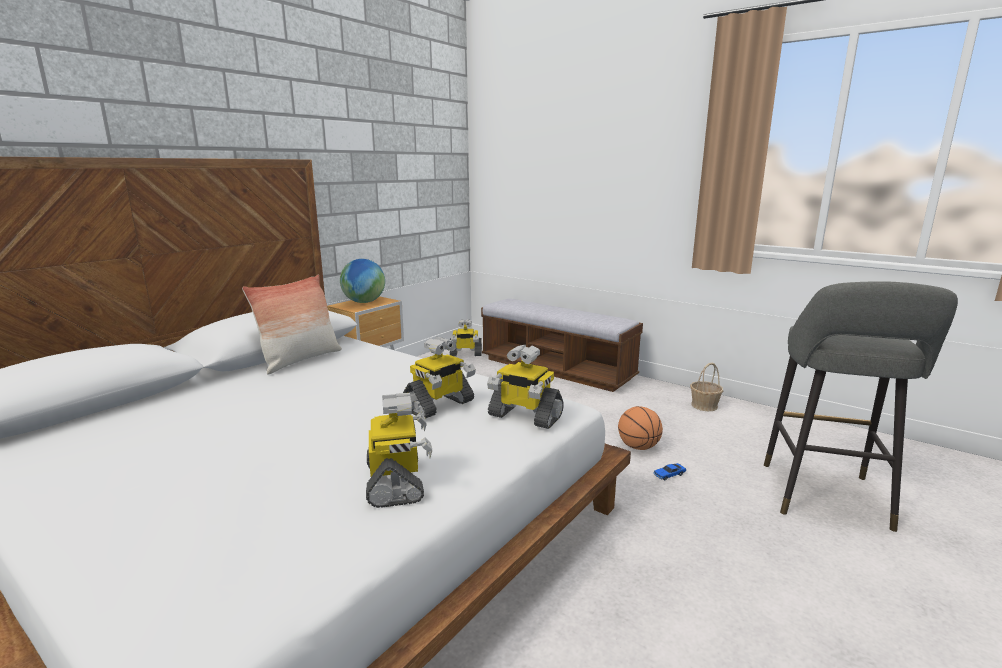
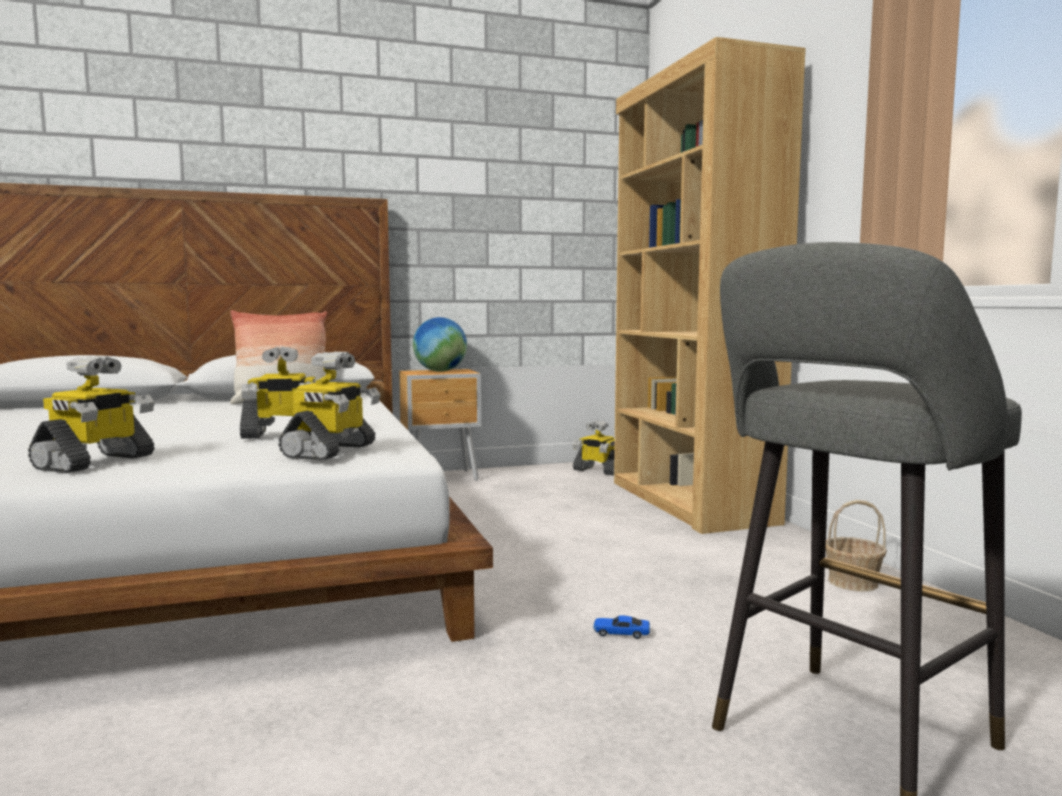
camera: 35 degrees right, 10 degrees down
bench [481,299,643,392] -> brown bookcase [614,37,806,534]
toy robot [487,345,564,429] -> toy robot turned 135 degrees counterclockwise [278,352,381,461]
basketball [618,406,663,450] -> none

